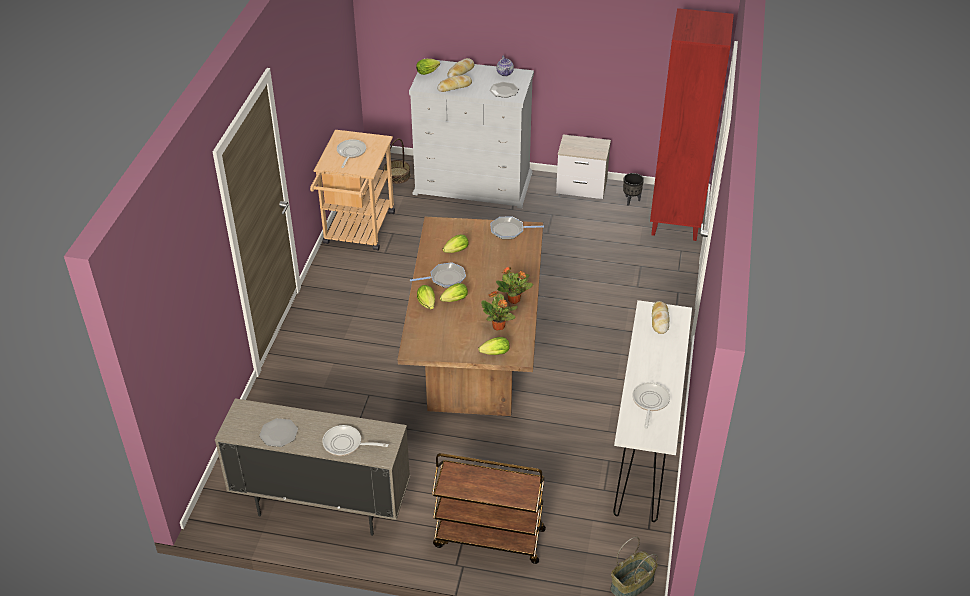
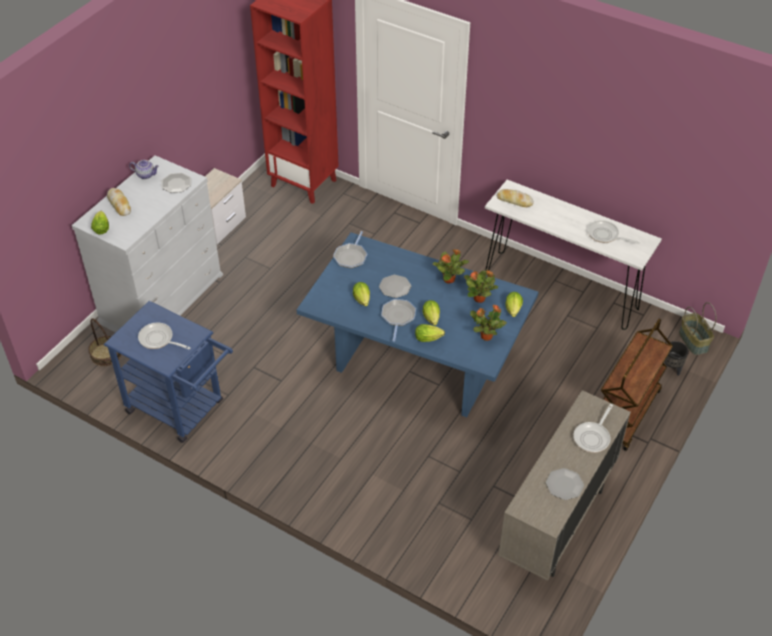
camera: 70 degrees left, 5 degrees up
beige cart [310,130,395,251] -> blue cart [104,301,233,443]
brown dining table [398,217,543,416] -> blue dining table [297,233,539,417]
bread [437,75,472,92] -> none
black planter [623,173,644,206] -> black planter moved to [664,341,689,376]
none -> plate [379,275,411,298]
none -> potted plant [470,305,507,341]

